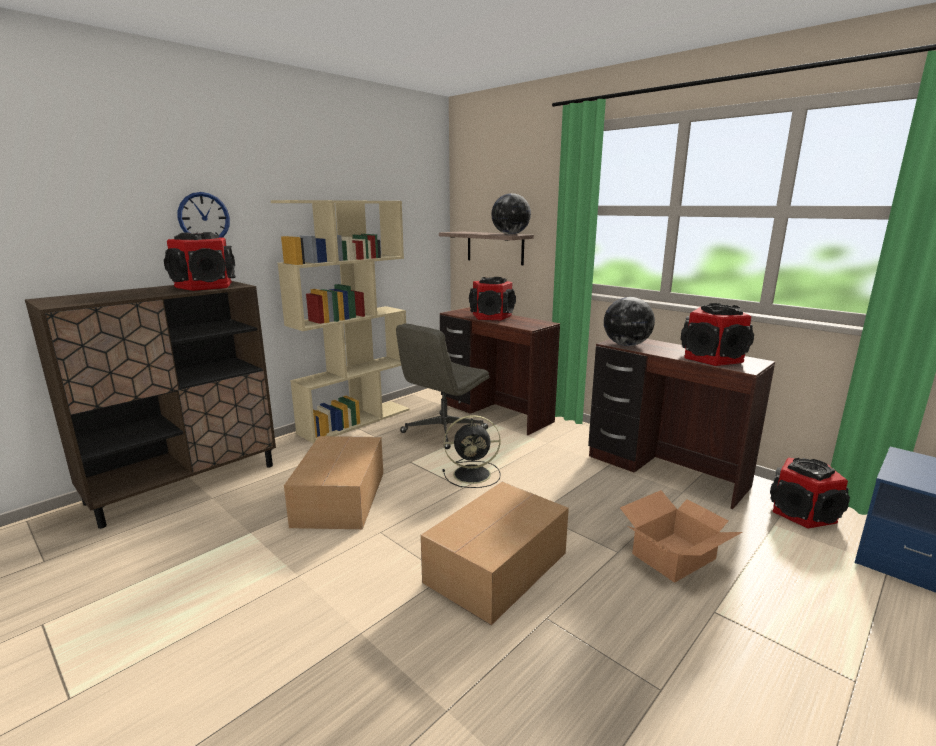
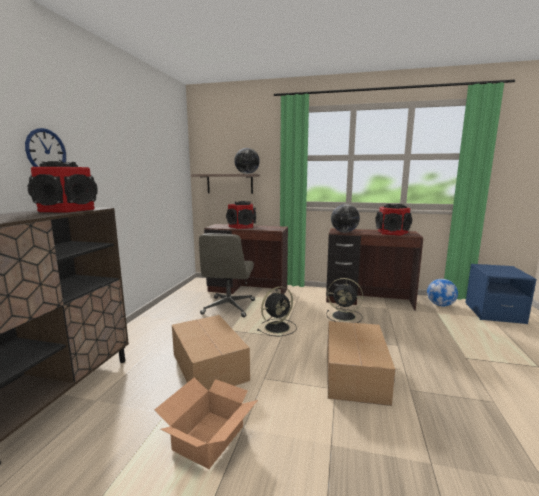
camera: 30 degrees left, 5 degrees down
beige bookcase [271,200,409,444] -> none
cardboard box [620,490,742,583] -> cardboard box moved to [155,378,258,469]
speaker [770,458,850,529] -> globe [427,279,458,307]
none -> black fan [326,278,363,323]

